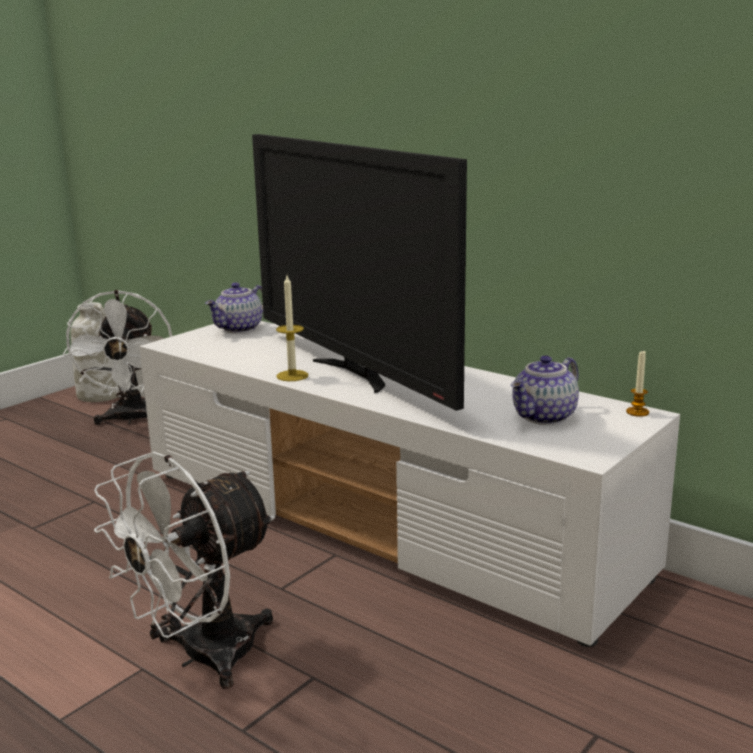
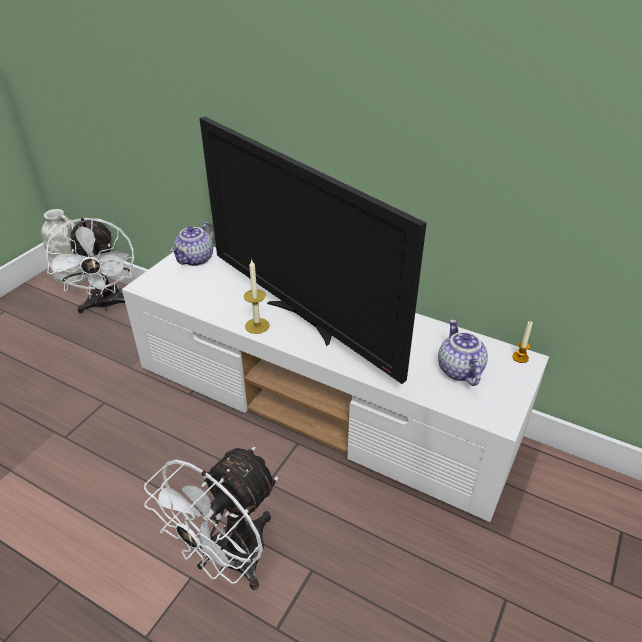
camera: 10 degrees left, 20 degrees up
teapot [511,356,579,425] -> teapot turned 135 degrees clockwise [438,319,488,386]

